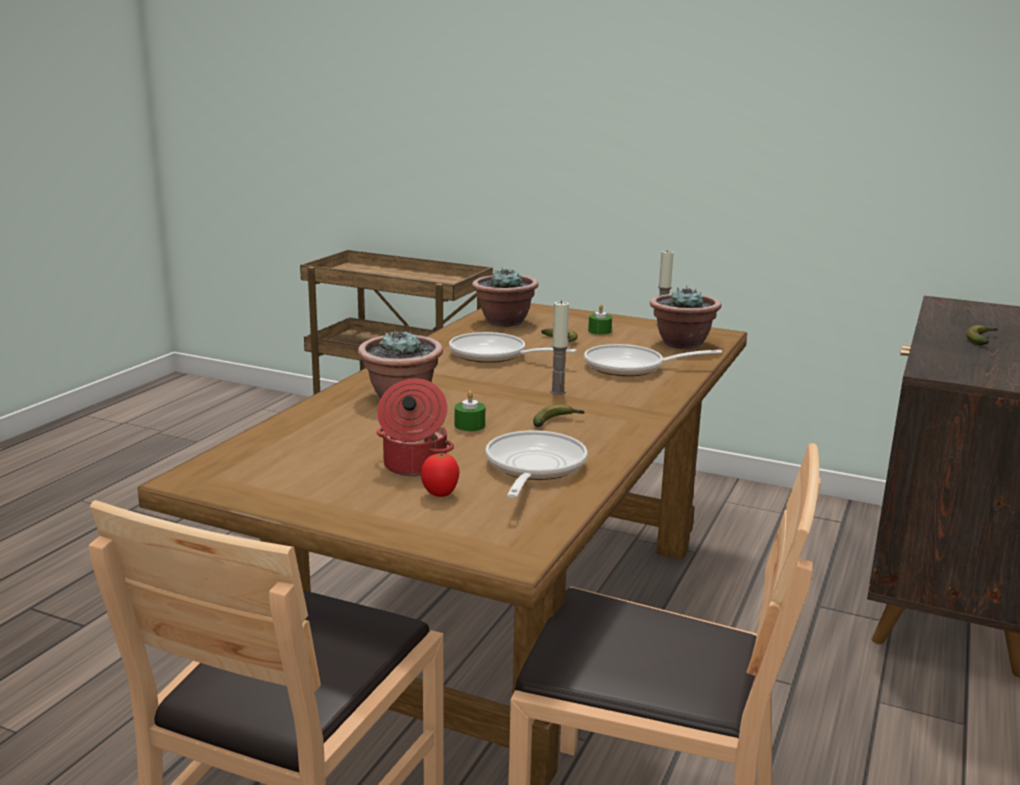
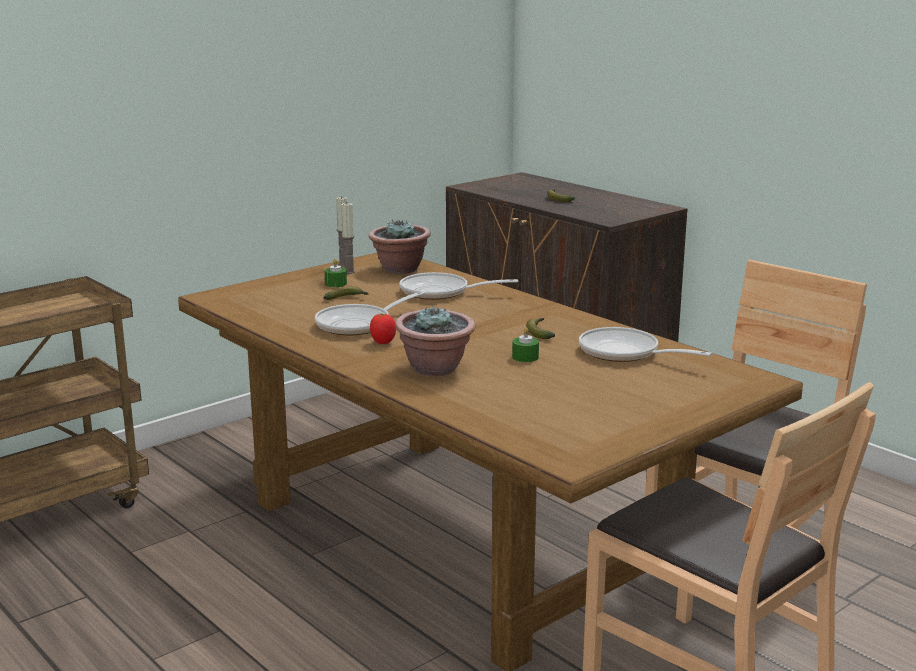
camera: 65 degrees left, 0 degrees up
cooking pot [376,379,454,476] -> none
tomato [421,453,460,497] -> tomato moved to [370,313,396,344]
potted plant [472,268,539,327] -> none
candle [550,301,569,395] -> candle moved to [341,203,355,274]
frying pan [584,344,722,376] -> frying pan turned 75 degrees clockwise [400,272,518,300]

